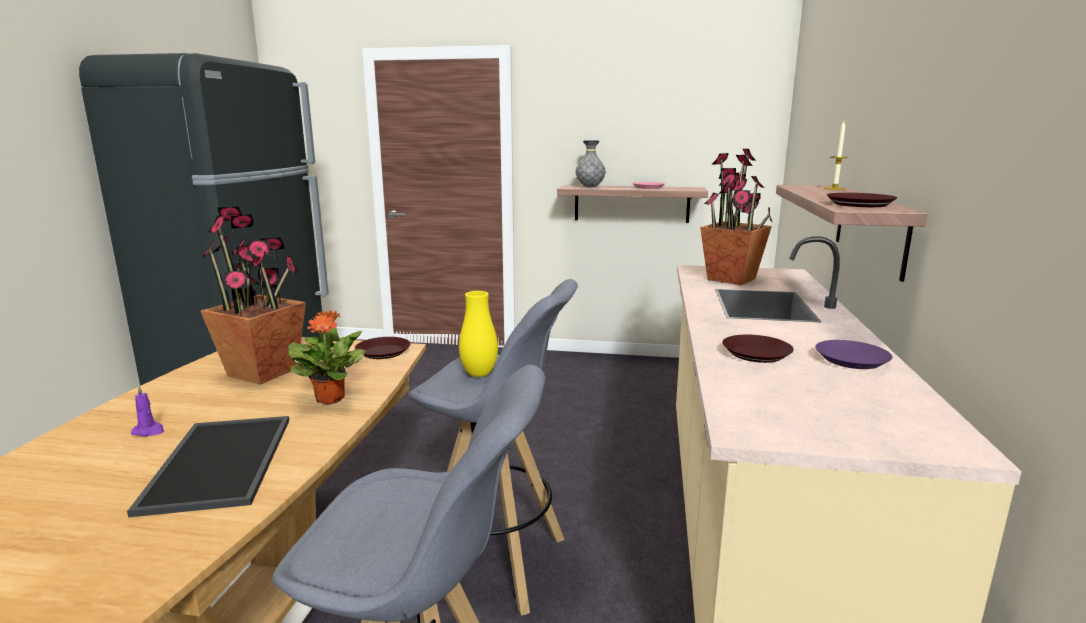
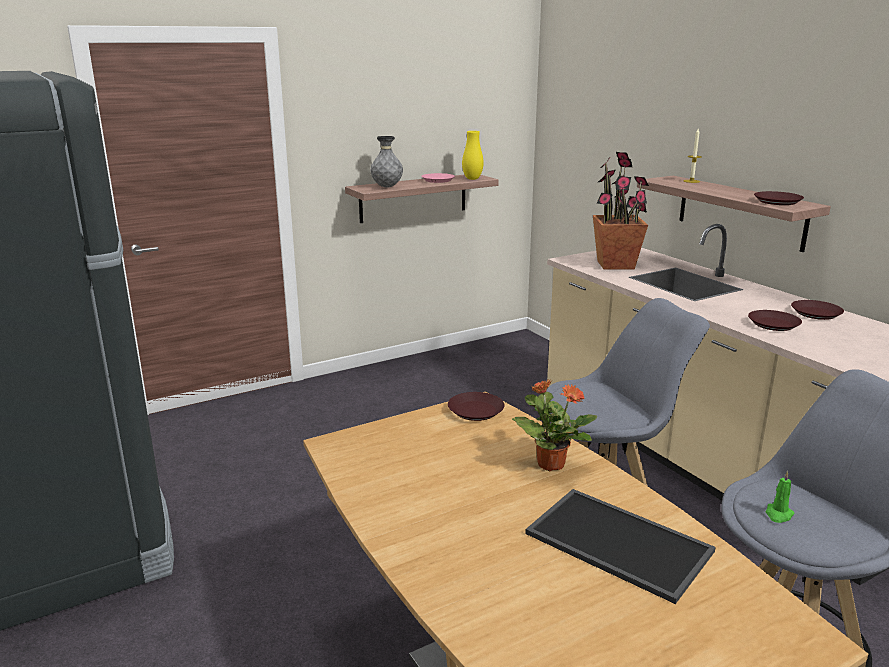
camera: 40 degrees left, 5 degrees up
purple candle [131,385,164,436] -> none
potted plant [200,206,306,384] -> none
yellow vase [459,291,498,377] -> yellow vase moved to [462,131,484,180]
purple plate [815,340,893,369] -> brown plate [791,300,844,320]
none -> green candle [766,471,795,523]

